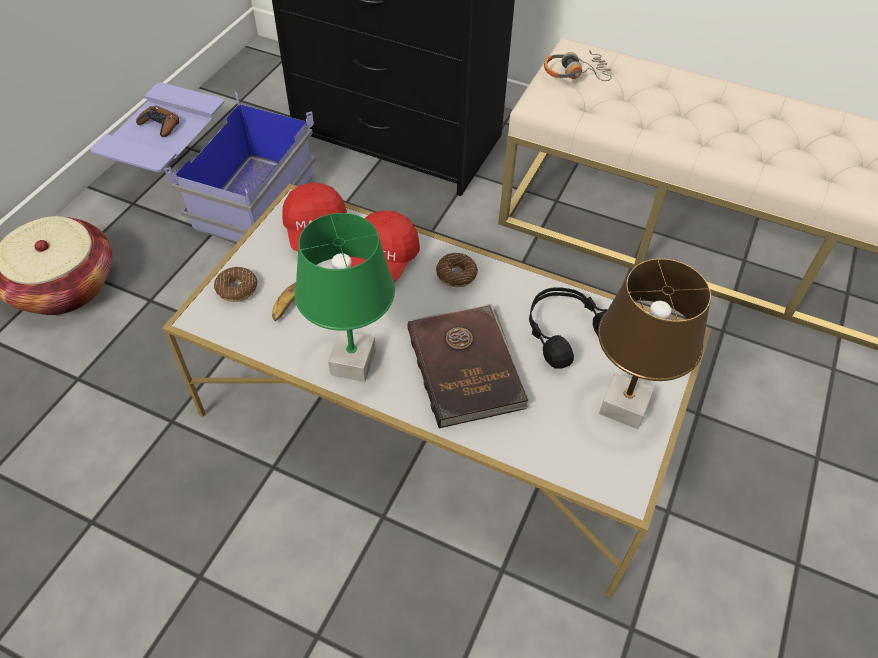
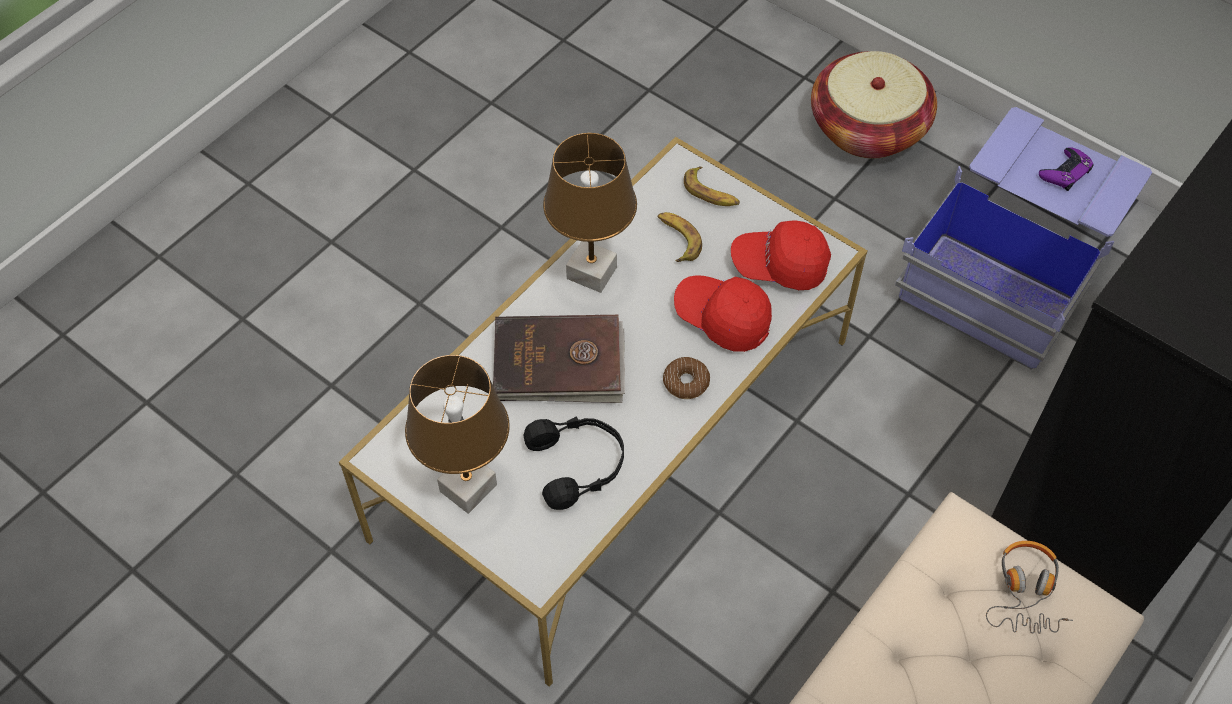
camera: 105 degrees right, 5 degrees up
brown game controller [136,106,179,137] -> purple game controller [1039,147,1094,191]
donut [214,267,257,302] -> banana [684,166,740,206]
green table lamp [294,213,395,382] -> brown table lamp [543,133,637,293]

